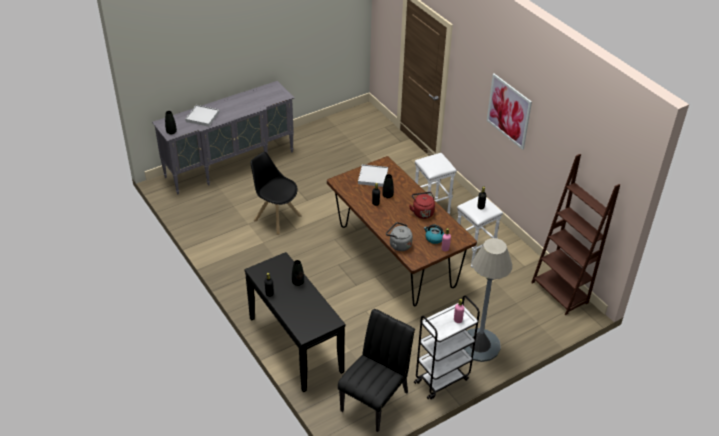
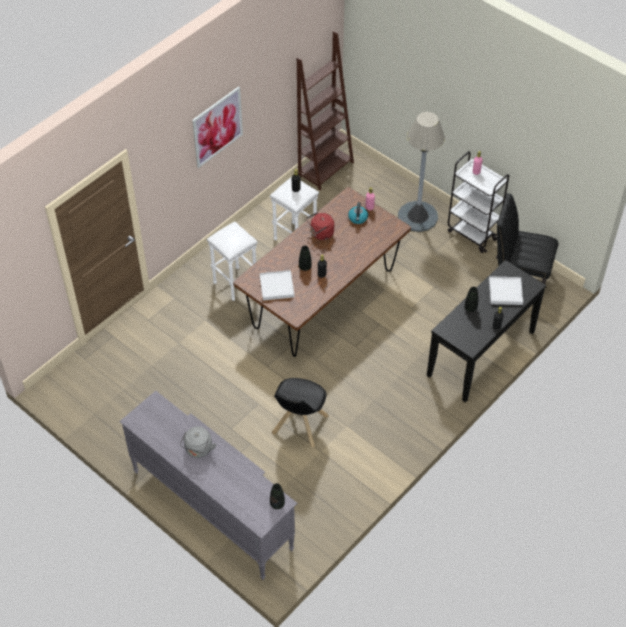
camera: 105 degrees left, 10 degrees up
white tray [185,105,220,127] -> white tray moved to [489,276,523,305]
grey kettle [386,222,413,251] -> grey kettle moved to [180,426,216,458]

